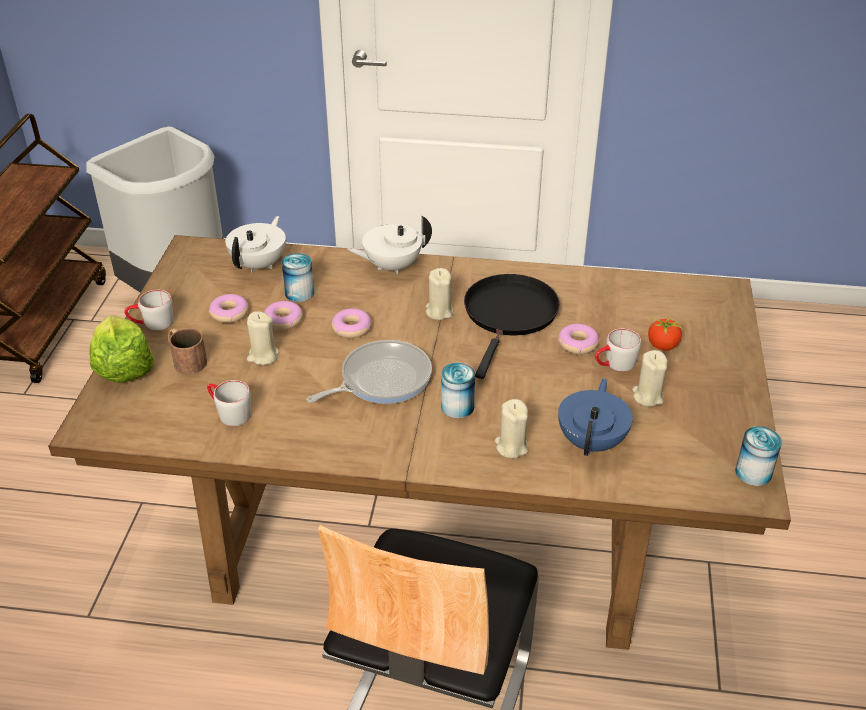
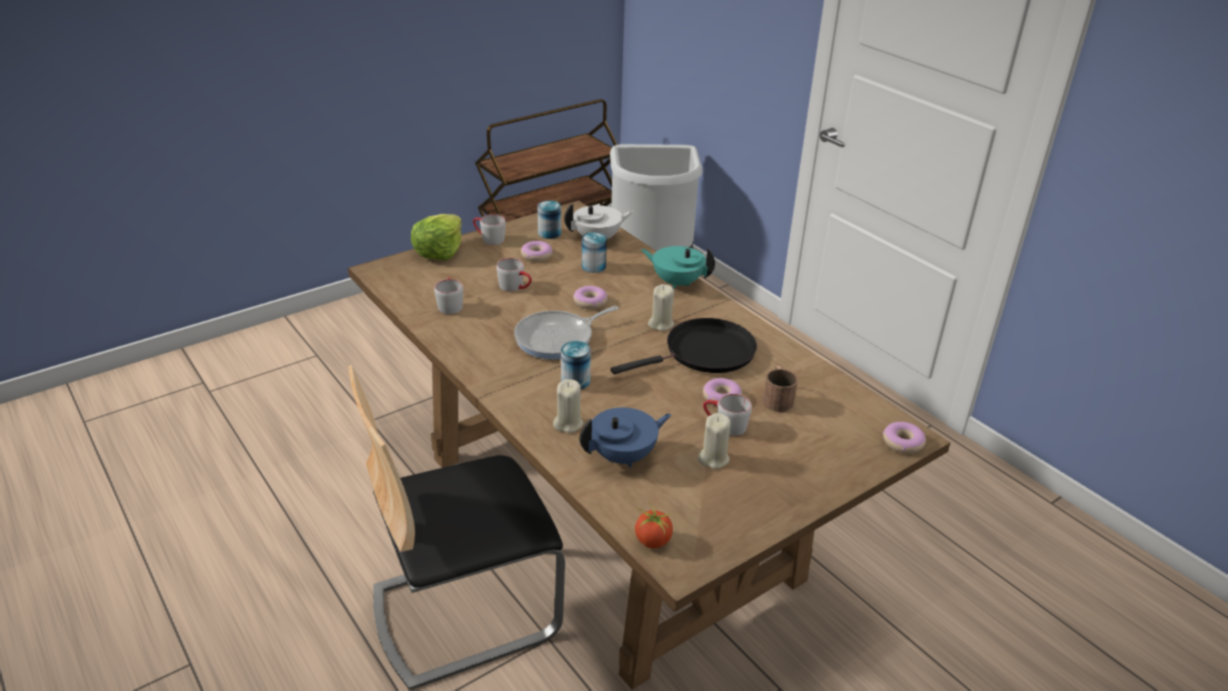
camera: 45 degrees right, 5 degrees down
brown mug [168,328,207,374] -> brown mug moved to [763,365,798,412]
beige candle [247,311,280,365] -> grey mug [496,258,532,292]
donut [264,301,303,330] -> donut moved to [883,422,926,454]
frying pan [306,340,432,404] -> frying pan turned 135 degrees clockwise [514,306,619,359]
white teapot [347,215,432,274] -> turquoise teapot [641,246,715,289]
tomato [648,315,684,351] -> tomato moved to [635,502,673,548]
can [735,426,782,486] -> can moved to [537,200,561,239]

